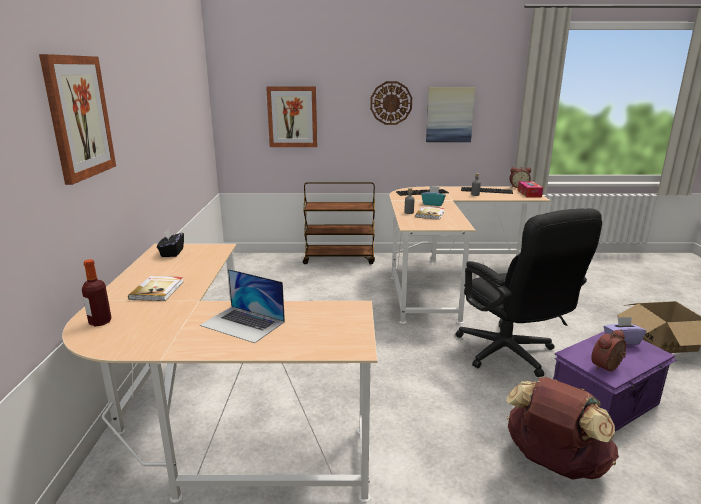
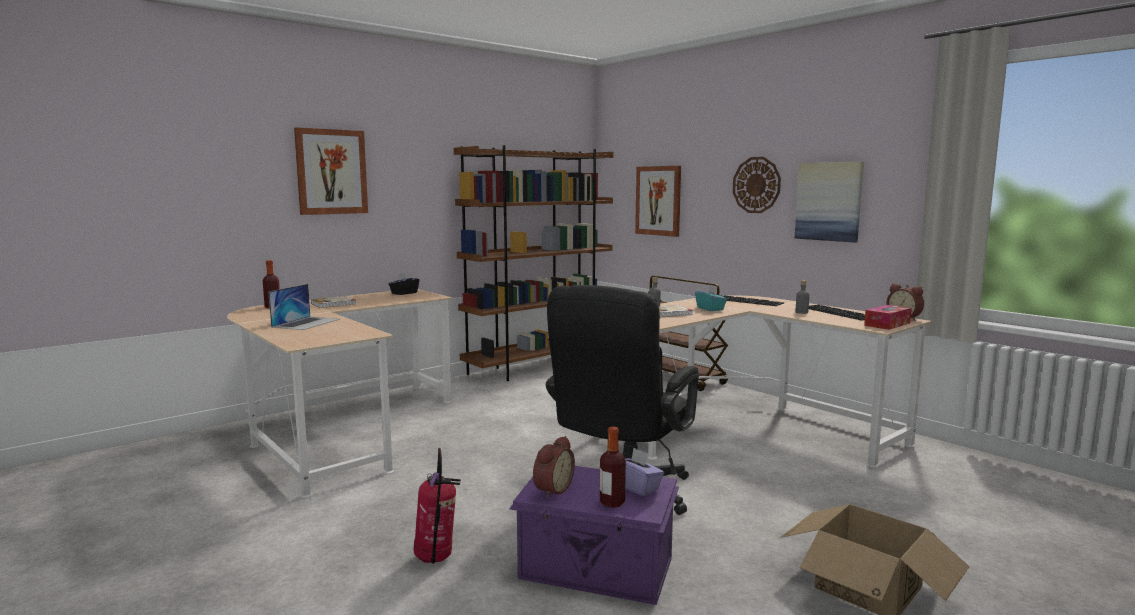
camera: 50 degrees right, 10 degrees down
laptop [200,269,285,343] -> laptop turned 150 degrees counterclockwise [268,284,340,330]
brown backpack [506,377,619,480] -> fire extinguisher [414,448,461,564]
alarm clock [591,330,626,372] -> alarm clock turned 105 degrees clockwise [533,436,575,498]
none -> brown bookcase [454,145,614,381]
none -> bottle [600,427,626,508]

